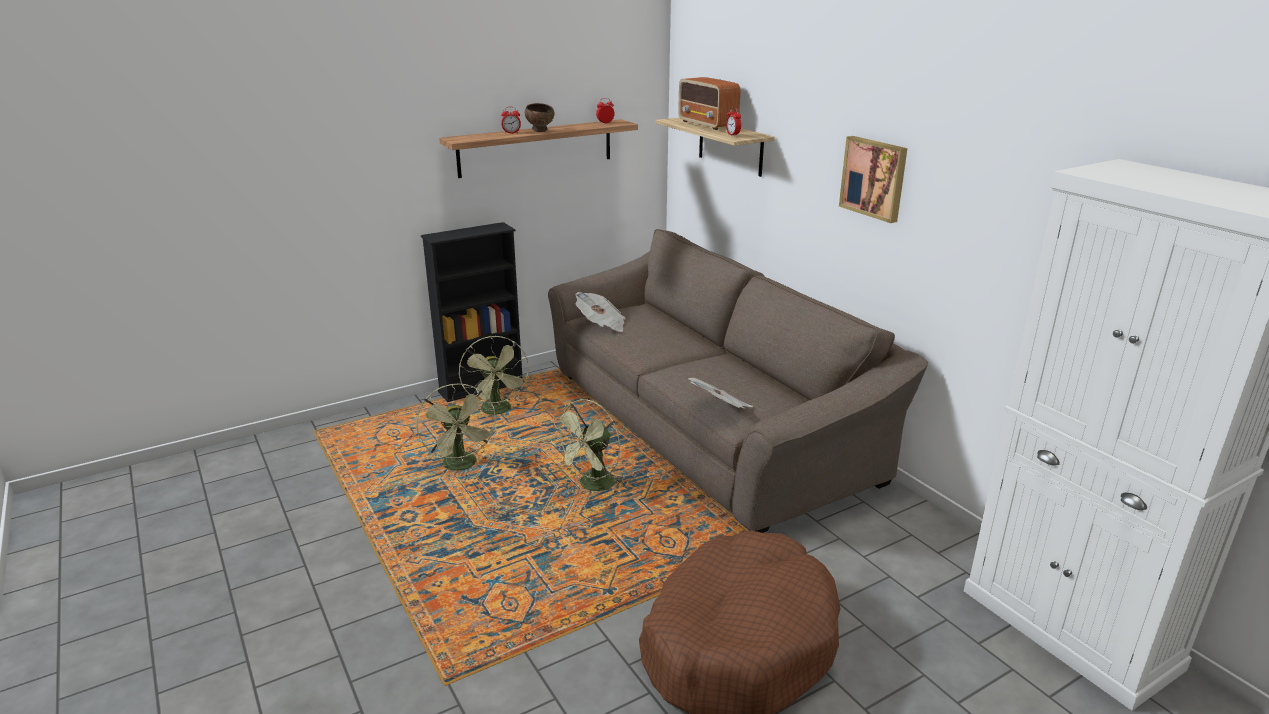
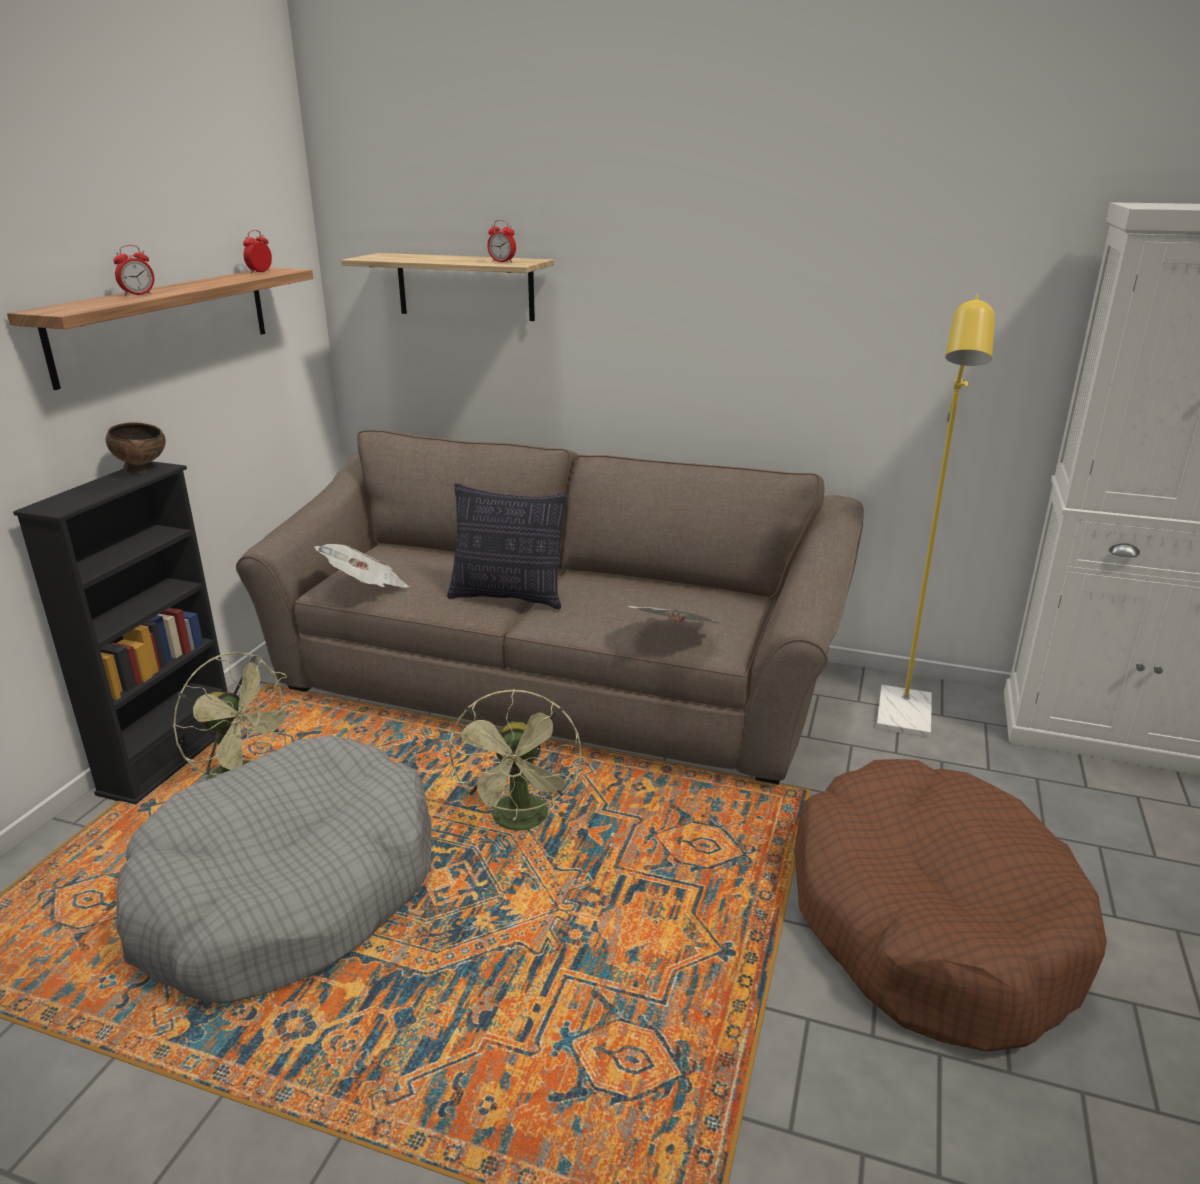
camera: 40 degrees left, 0 degrees up
green fan [416,383,497,471] -> grey dog bed [116,735,432,1004]
brown bowl [525,103,555,132] -> brown bowl moved to [106,422,166,474]
radio [678,77,741,130] -> none
picture [839,136,908,223] -> none
none -> pillow [447,483,567,610]
none -> yellow floor lamp [876,294,995,738]

